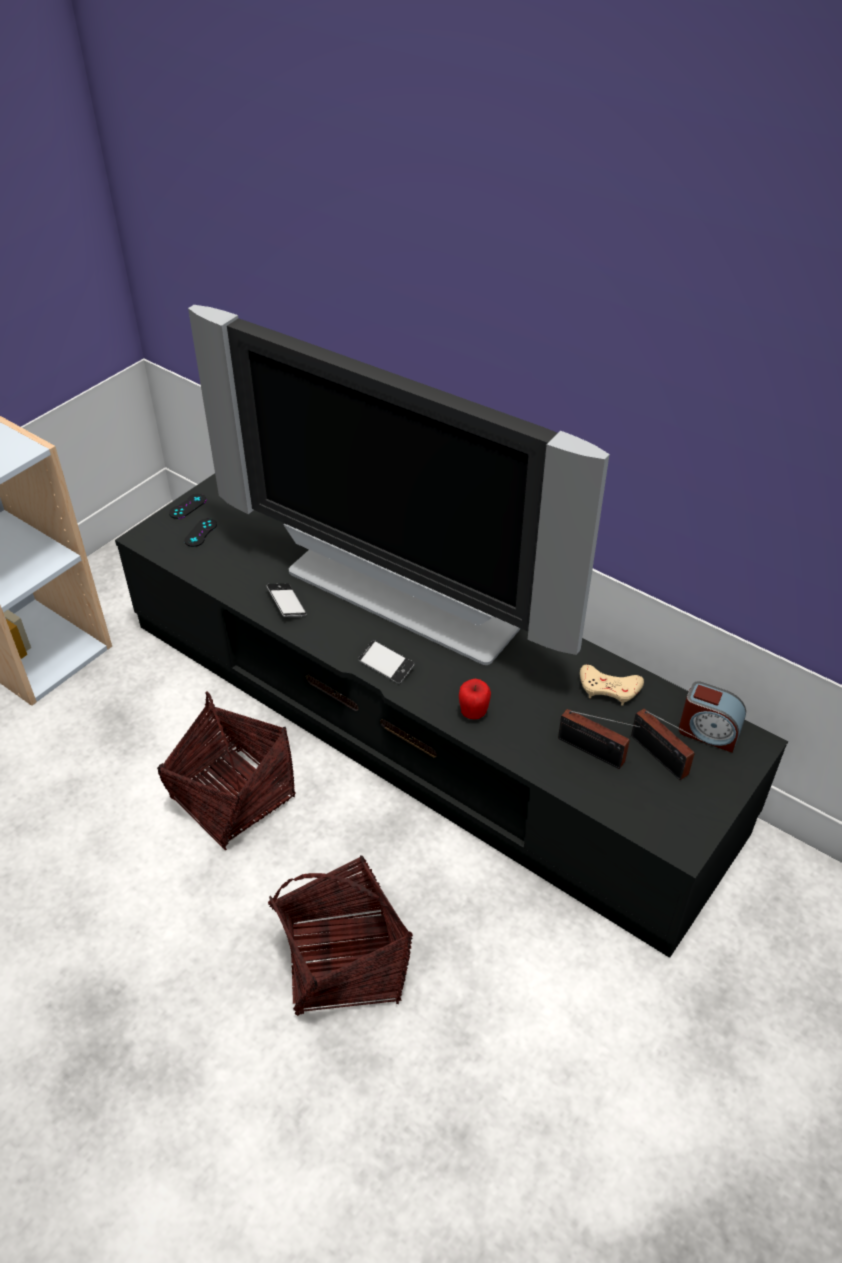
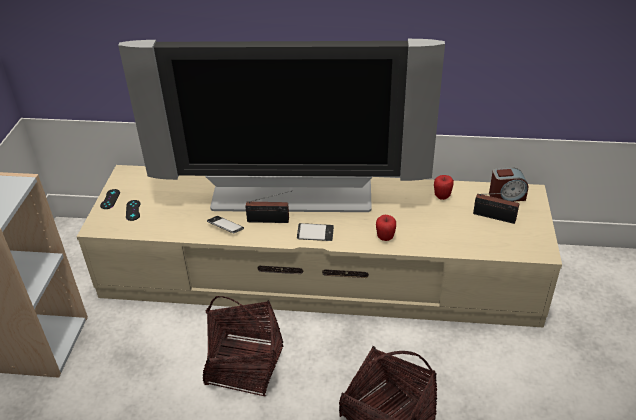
camera: 30 degrees left, 5 degrees down
black tv stand [115,473,788,958] -> beige tv stand [77,165,562,328]
radio [558,709,640,769] -> radio moved to [245,191,291,223]
beige game controller [580,665,644,705] -> apple [434,175,454,200]

